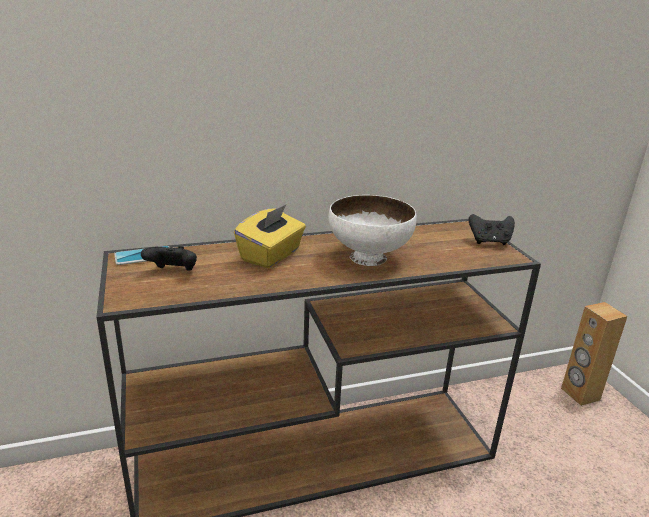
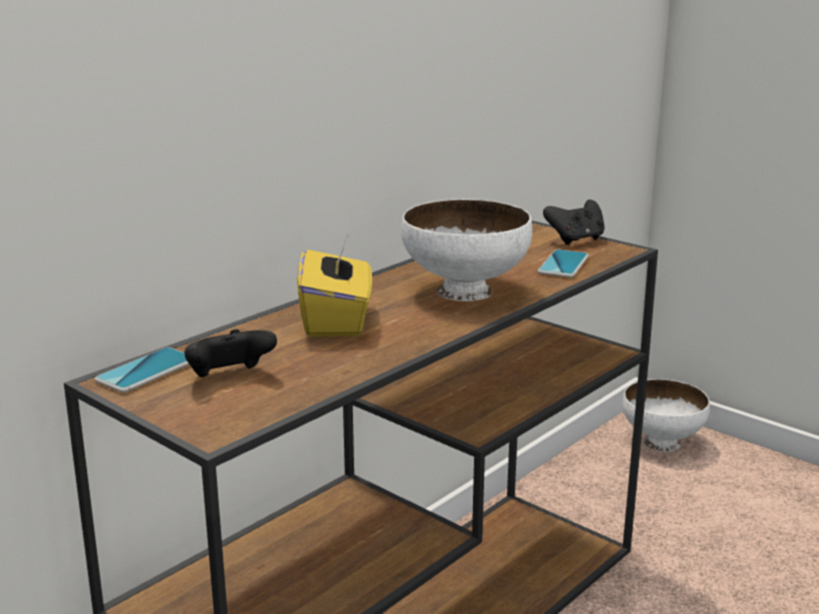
camera: 30 degrees left, 5 degrees down
brown speaker [561,302,627,406] -> white bowl [622,379,710,452]
none -> phone [537,249,589,277]

